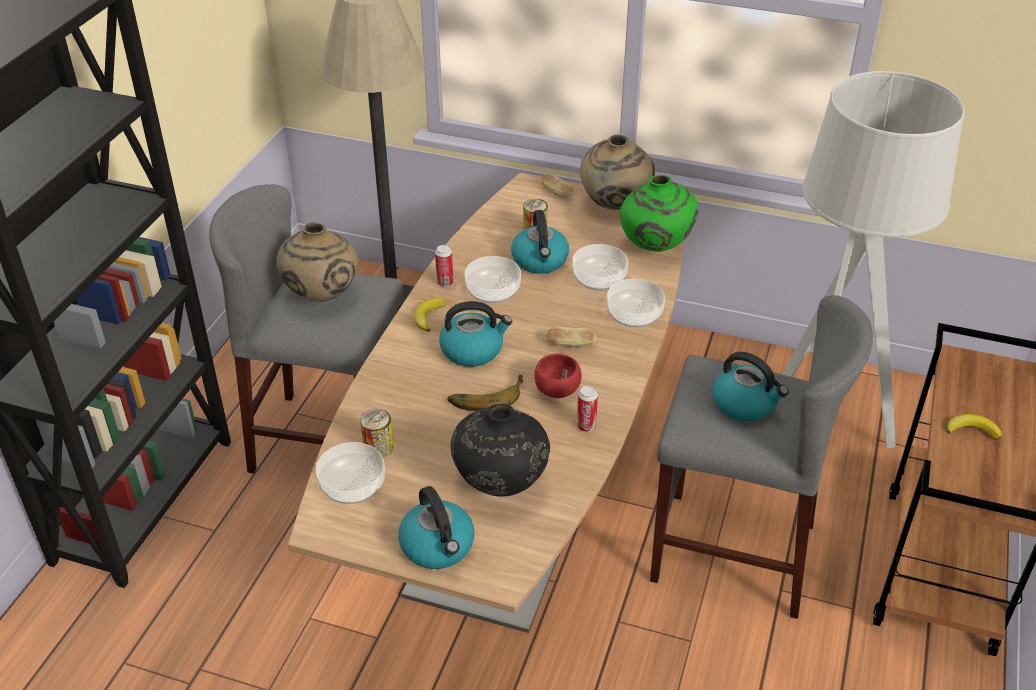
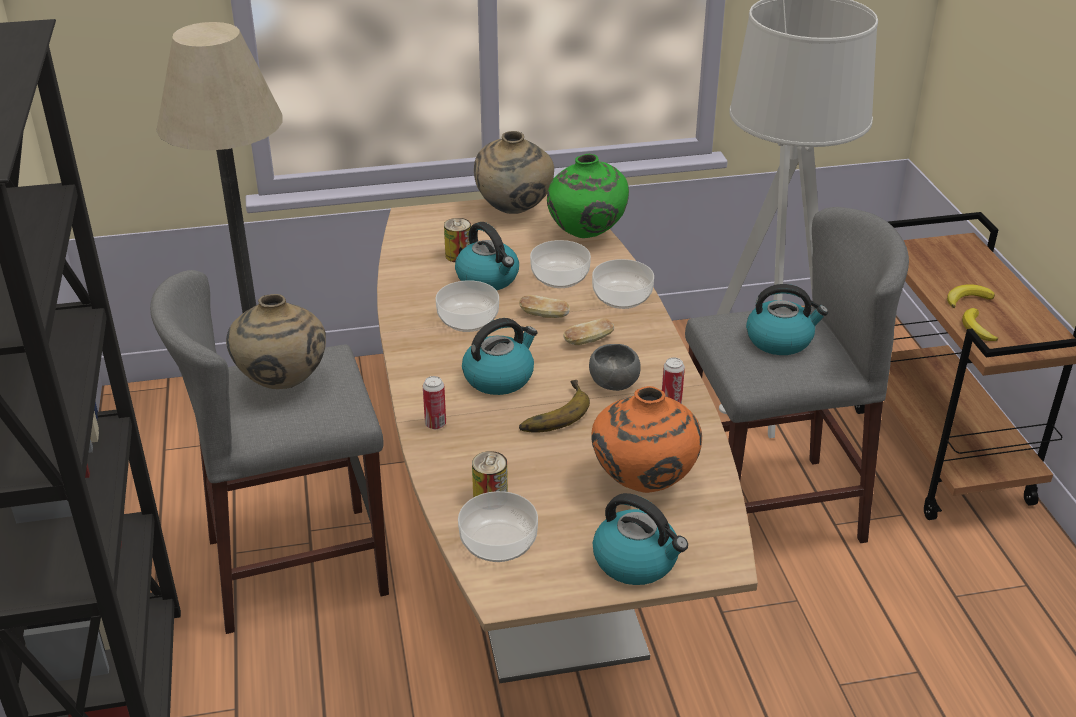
camera: 30 degrees left, 5 degrees down
banana [414,298,446,332] -> banana moved to [962,308,998,341]
can [435,245,453,287] -> can moved to [423,376,446,429]
black vase [450,404,550,497] -> orange vase [591,386,702,493]
red bowl [534,354,582,398] -> grey bowl [589,344,641,391]
bread [541,174,574,198] -> bread moved to [519,295,570,318]

